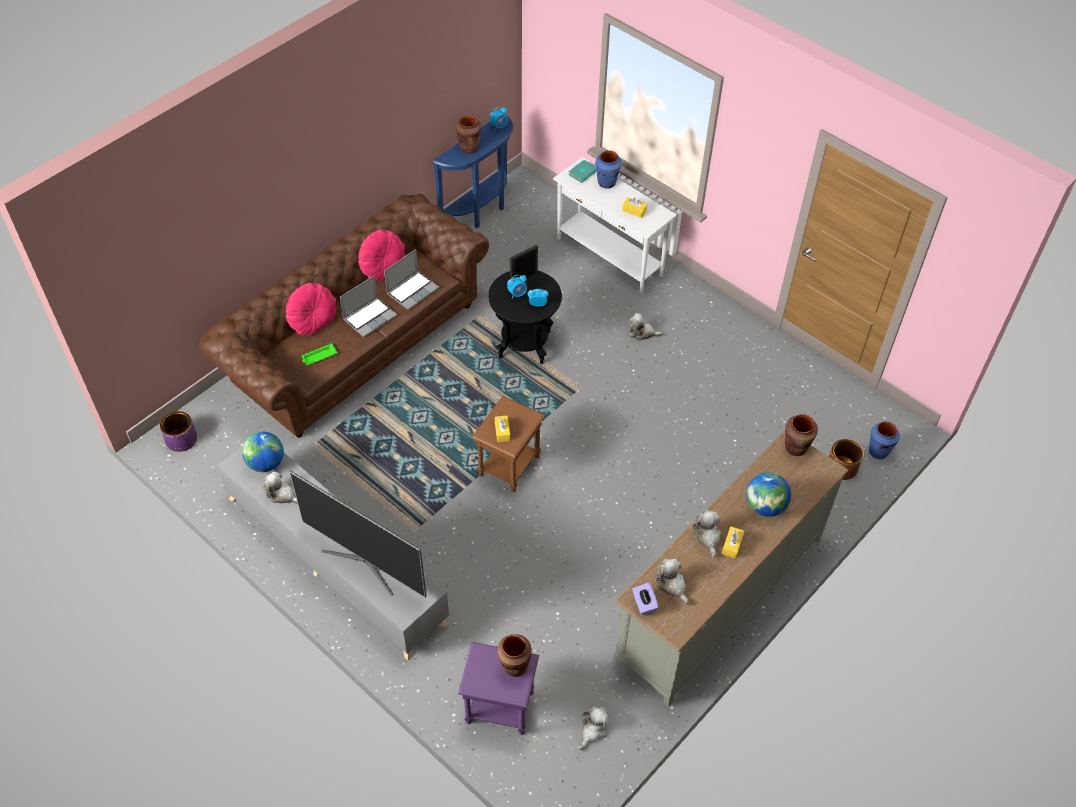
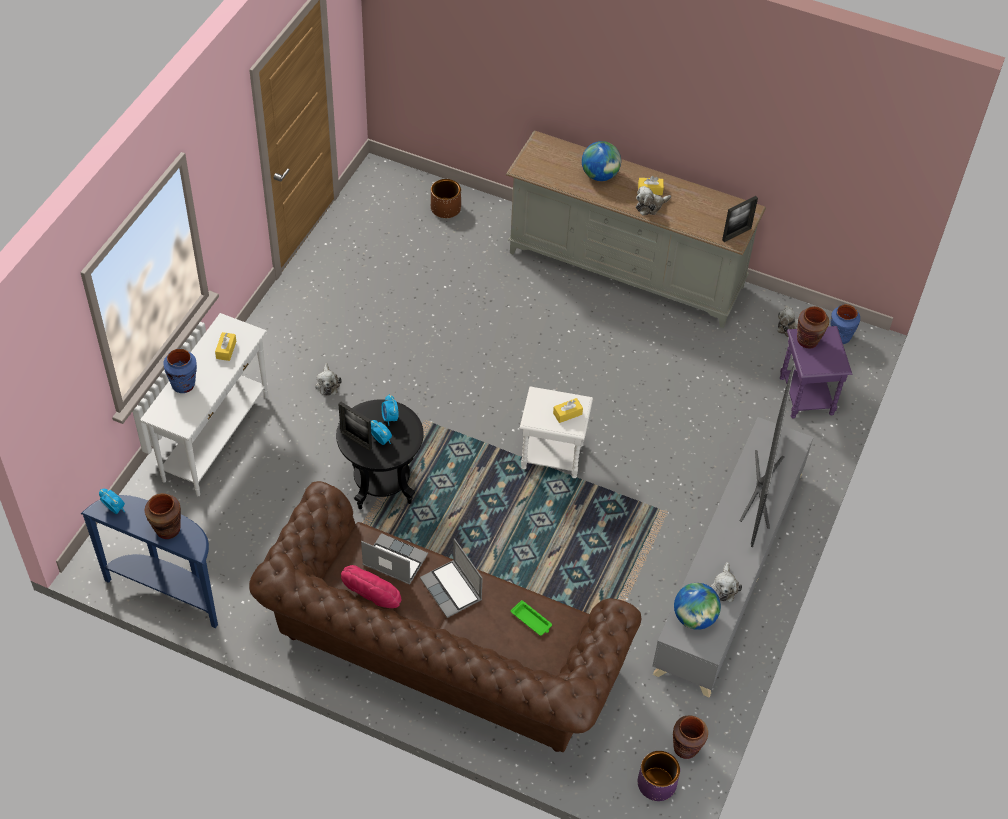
camera: 110 degrees left, 0 degrees up
pink pillow [286,283,336,336] -> none
laptop [340,275,397,337] -> laptop turned 150 degrees counterclockwise [420,538,483,618]
brown side table [471,396,546,492] -> white side table [519,386,593,478]
turquoise book [568,160,596,183] -> none
purple tissue box [632,582,659,616] -> picture frame [722,196,758,242]
plush toy [656,559,688,604] -> none
brown vase [785,414,818,456] -> brown vase moved to [673,715,708,759]
blue vase [869,422,900,459] -> blue vase moved to [831,304,860,344]

